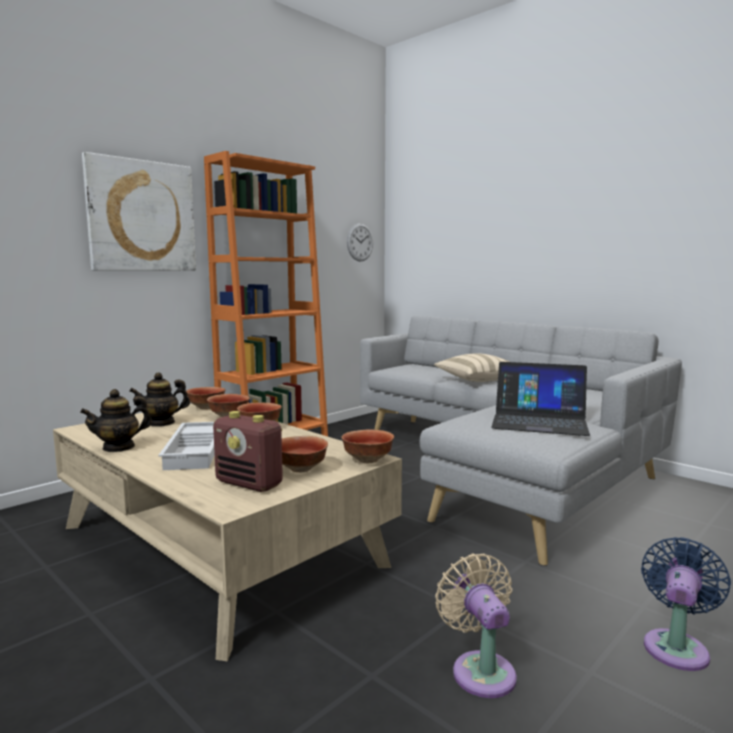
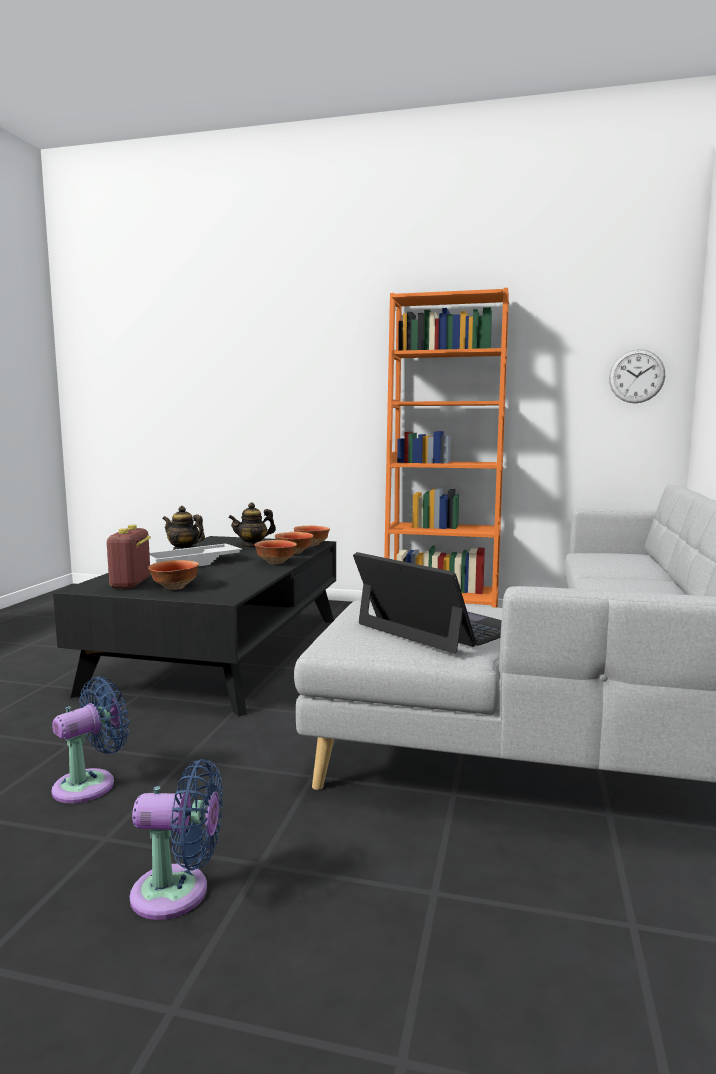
camera: 60 degrees right, 0 degrees up
beige coffee table [53,404,402,661] -> black coffee table [53,536,336,717]
picture [82,152,196,271] -> none
teapot [129,372,190,427] -> teapot turned 60 degrees counterclockwise [229,502,276,548]
bowl [341,429,394,463] -> none
beige pillow [434,353,509,382] -> none
beige fan [435,553,517,698] -> blue fan [51,677,129,803]
laptop [491,362,590,436] -> laptop turned 150 degrees clockwise [353,552,502,654]

